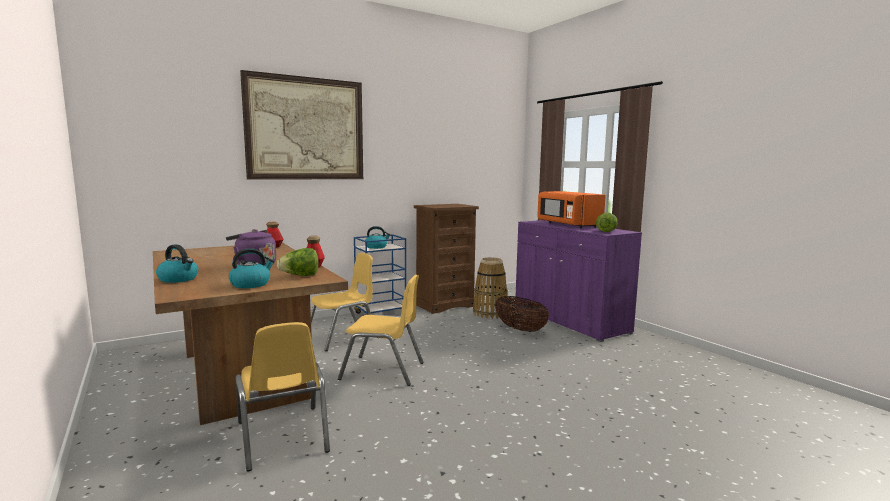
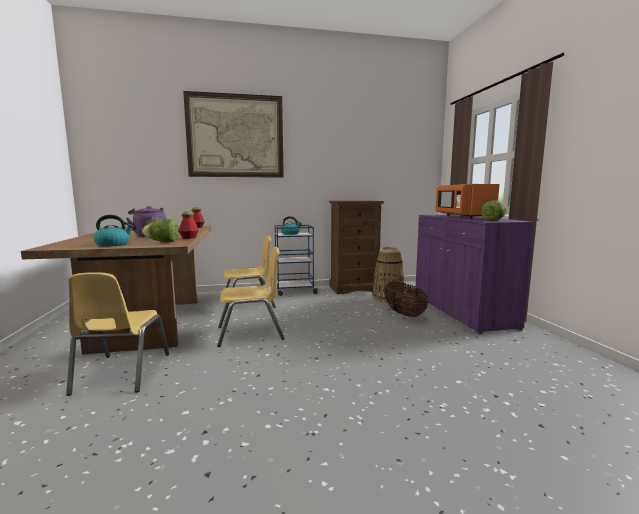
camera: 20 degrees right, 0 degrees up
kettle [156,244,198,283] -> none
yellow chair [338,275,424,386] -> yellow chair turned 45 degrees counterclockwise [217,247,285,347]

